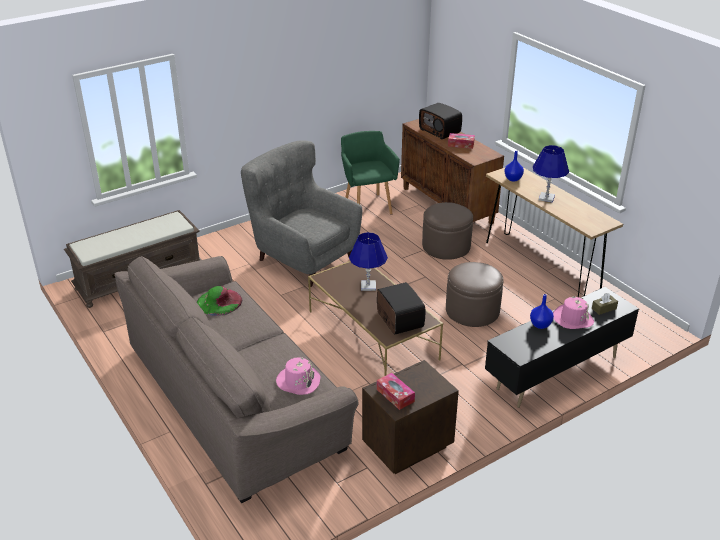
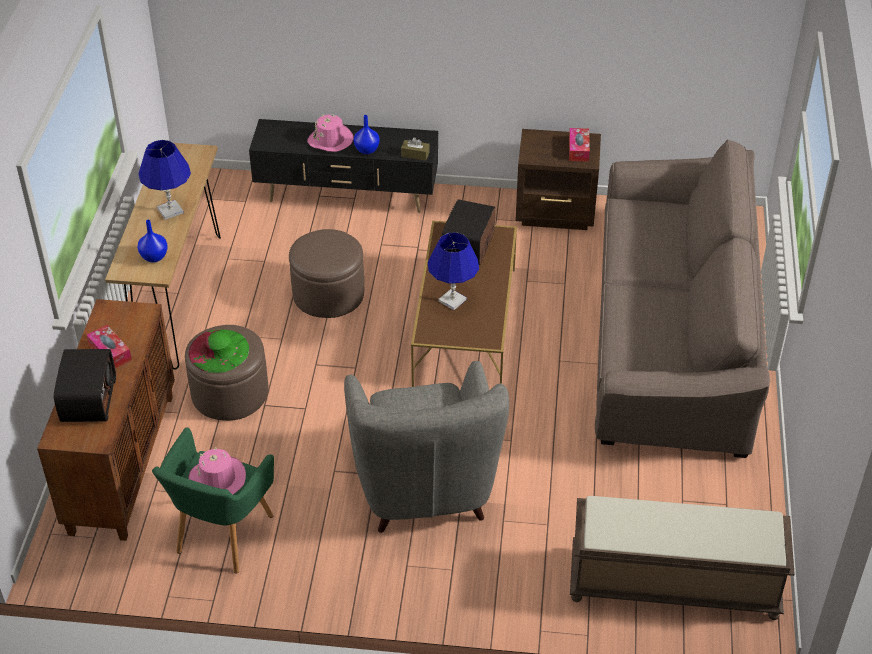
camera: 140 degrees left, 10 degrees up
green hat [197,286,242,316] -> green hat moved to [188,329,250,373]
pink hat [276,357,320,395] -> pink hat moved to [188,447,246,495]
brown tissue box [592,293,618,315] -> brown tissue box moved to [401,137,430,161]

